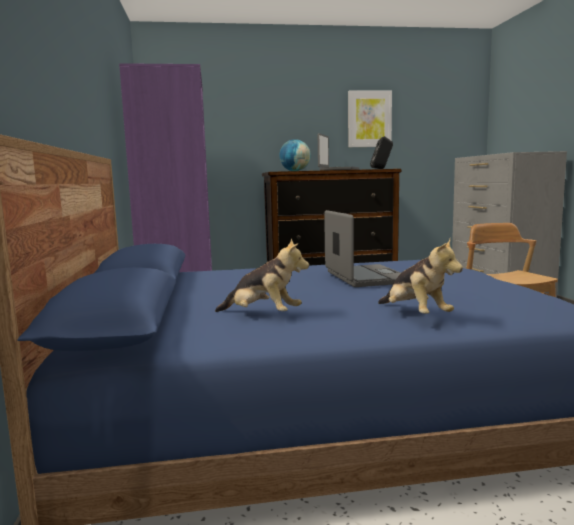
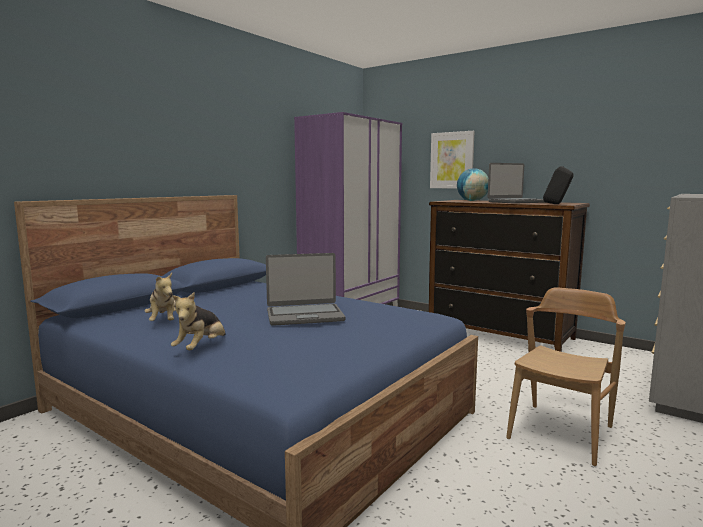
camera: 45 degrees right, 0 degrees up
laptop [324,210,401,287] -> laptop turned 45 degrees clockwise [266,253,346,326]
picture [348,91,392,147] -> picture moved to [430,131,475,189]

